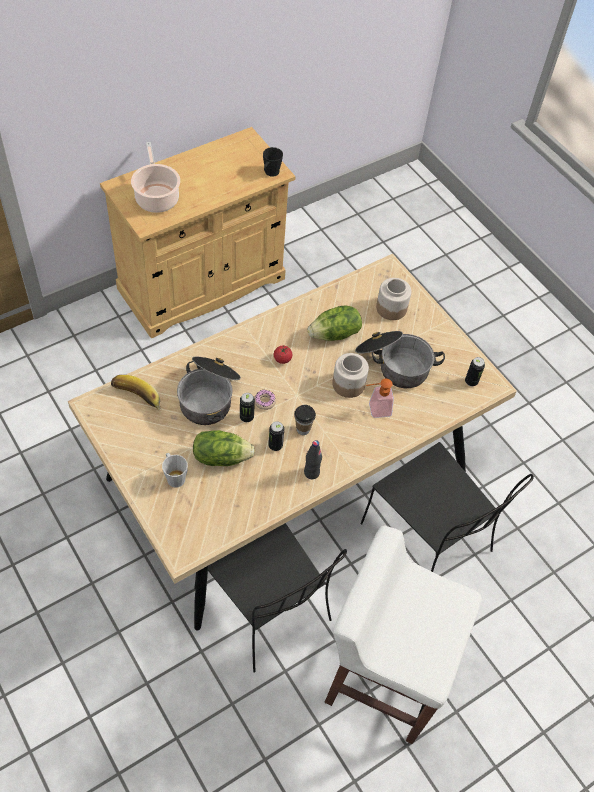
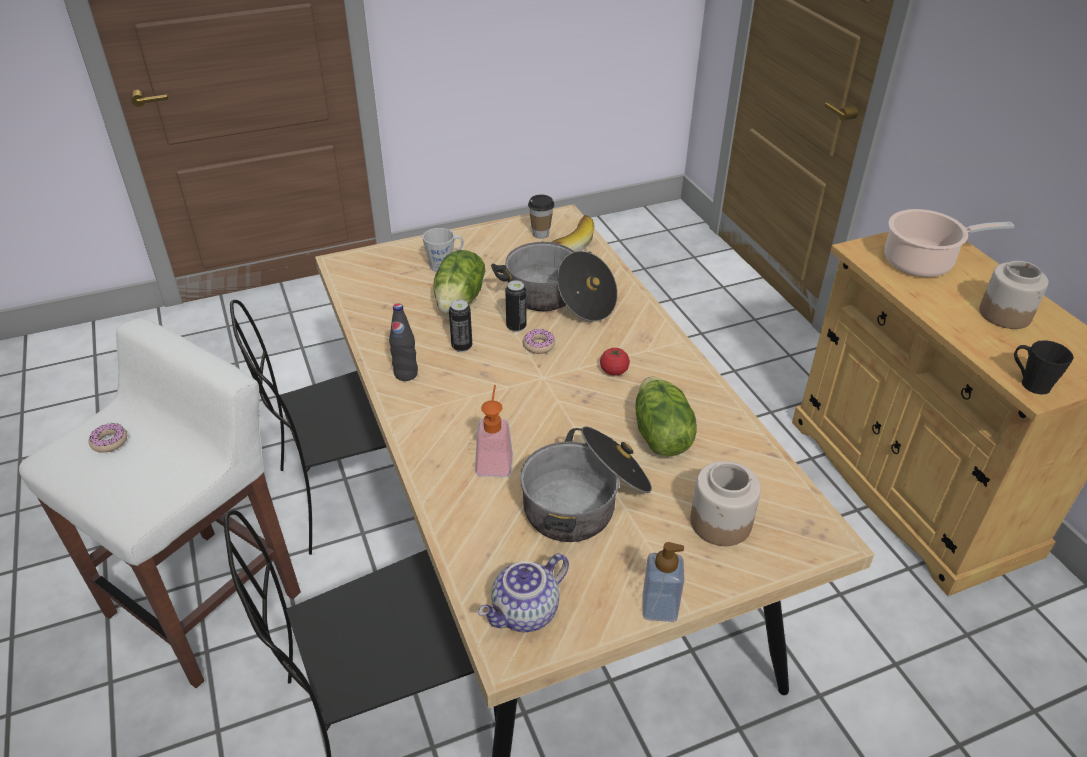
camera: 105 degrees right, 15 degrees down
cup [294,405,316,435] -> cup moved to [528,195,554,239]
jar [332,353,369,398] -> jar moved to [979,261,1048,329]
can [465,357,485,386] -> teapot [478,553,569,632]
none -> donut [89,423,127,453]
none -> soap dispenser [643,542,684,622]

